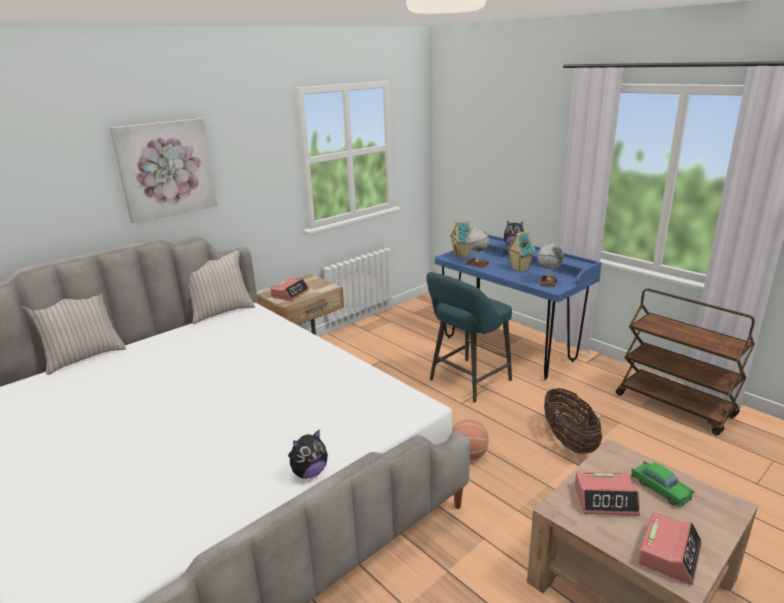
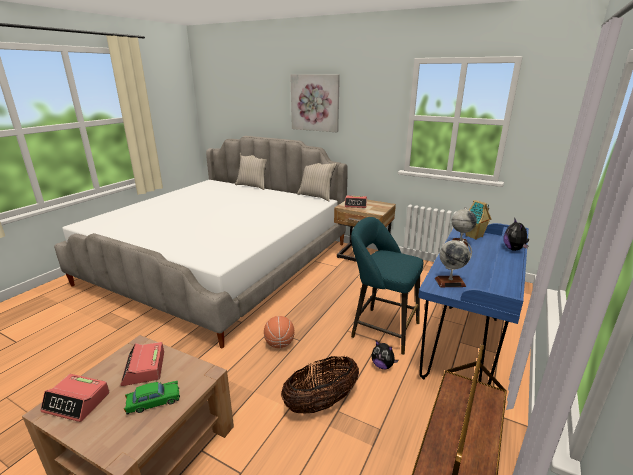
camera: 70 degrees right, 0 degrees up
plush toy [288,429,328,479] -> plush toy moved to [371,341,398,369]
toy house [507,231,536,272] -> none
green toy car [631,461,694,507] -> green toy car turned 150 degrees counterclockwise [124,381,180,415]

